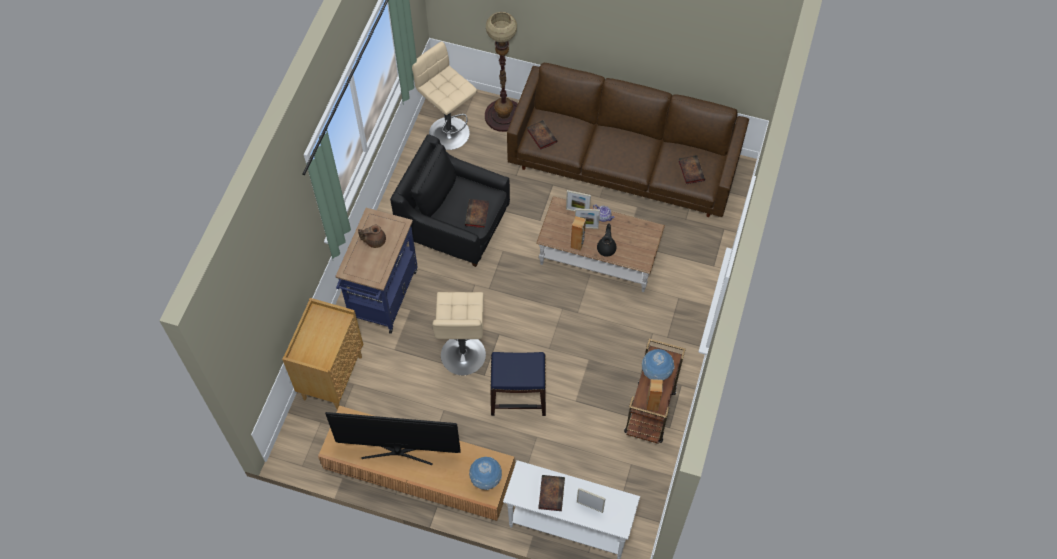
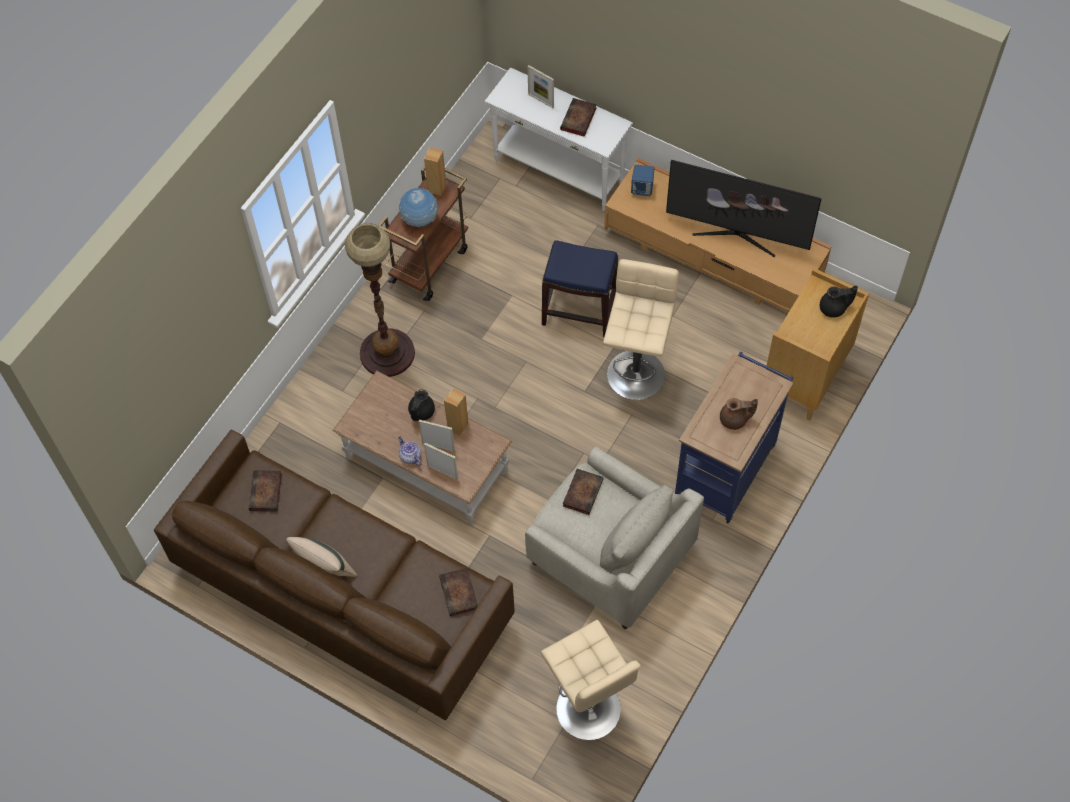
camera: 165 degrees left, 0 degrees up
black armchair [390,134,510,267] -> beige armchair [525,446,704,629]
globe [469,456,502,490] -> blue speaker [631,165,654,196]
floor lamp [485,12,518,132] -> floor lamp moved to [345,223,415,377]
none -> beige pillow [286,537,357,577]
none -> black teapot [820,286,858,317]

